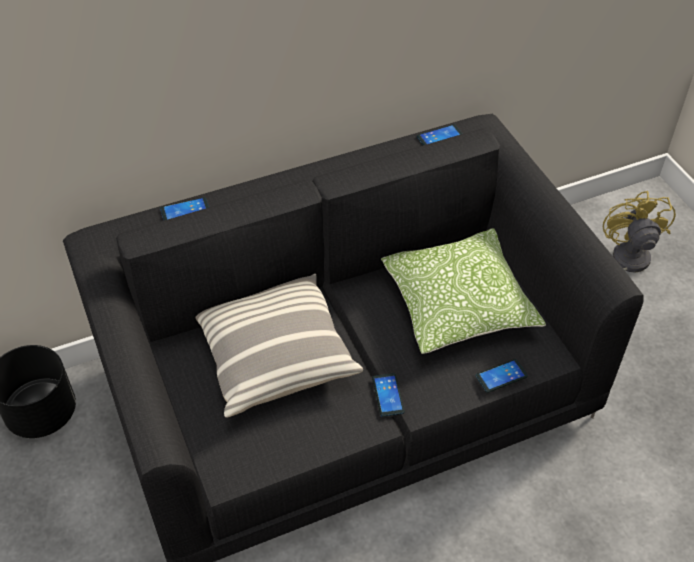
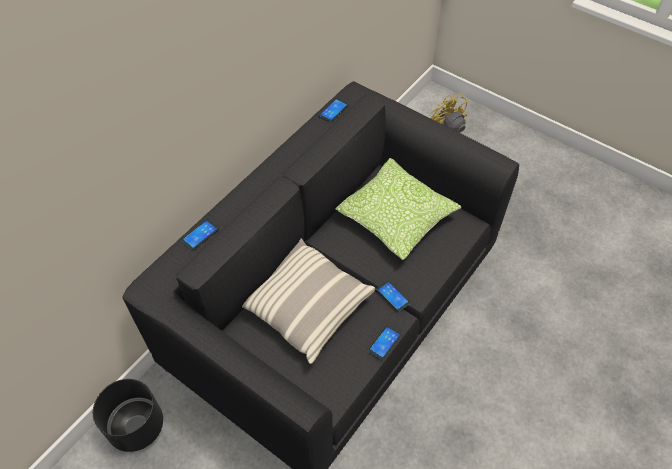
camera: 30 degrees left, 5 degrees up
phone [476,359,528,393] -> phone moved to [368,325,402,360]

